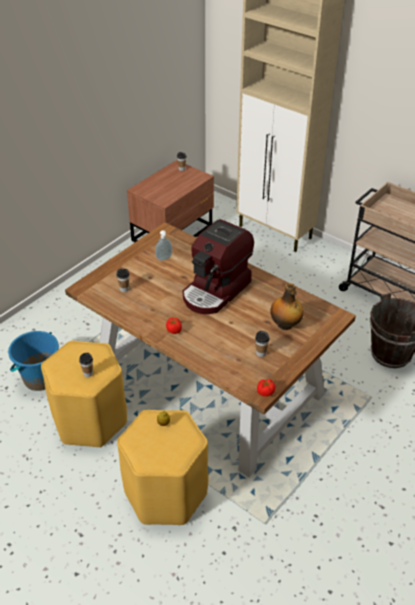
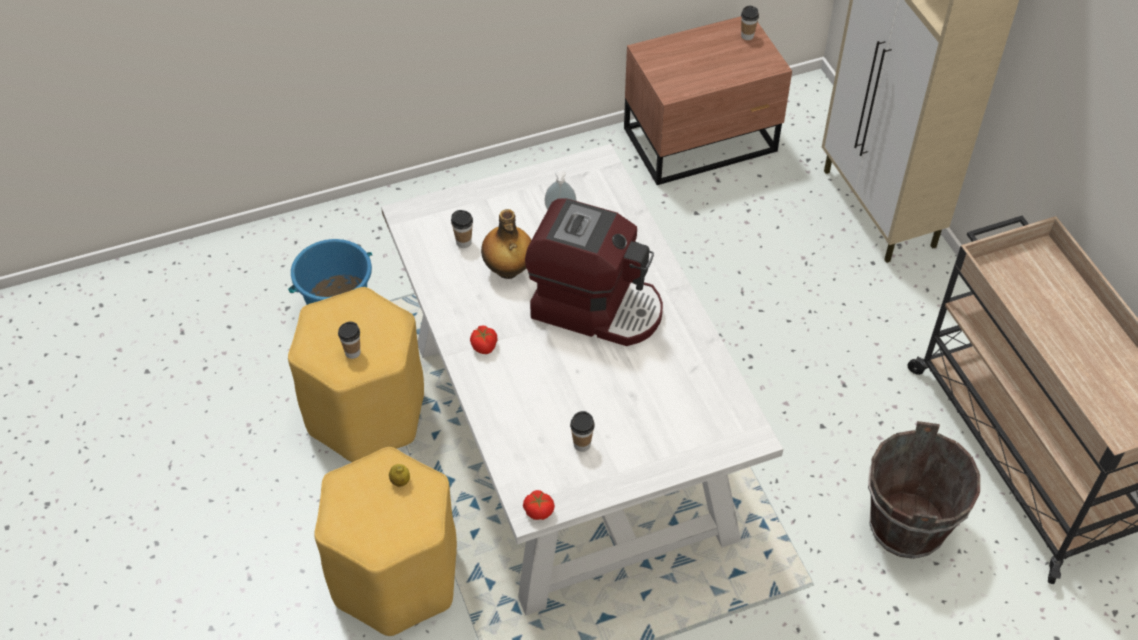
camera: 30 degrees right, 10 degrees up
brown dining table [65,222,356,478] -> white dining table [381,144,783,615]
coffee machine [183,219,254,314] -> coffee machine turned 135 degrees counterclockwise [525,199,663,346]
bottle [270,283,304,330] -> bottle moved to [481,209,531,279]

